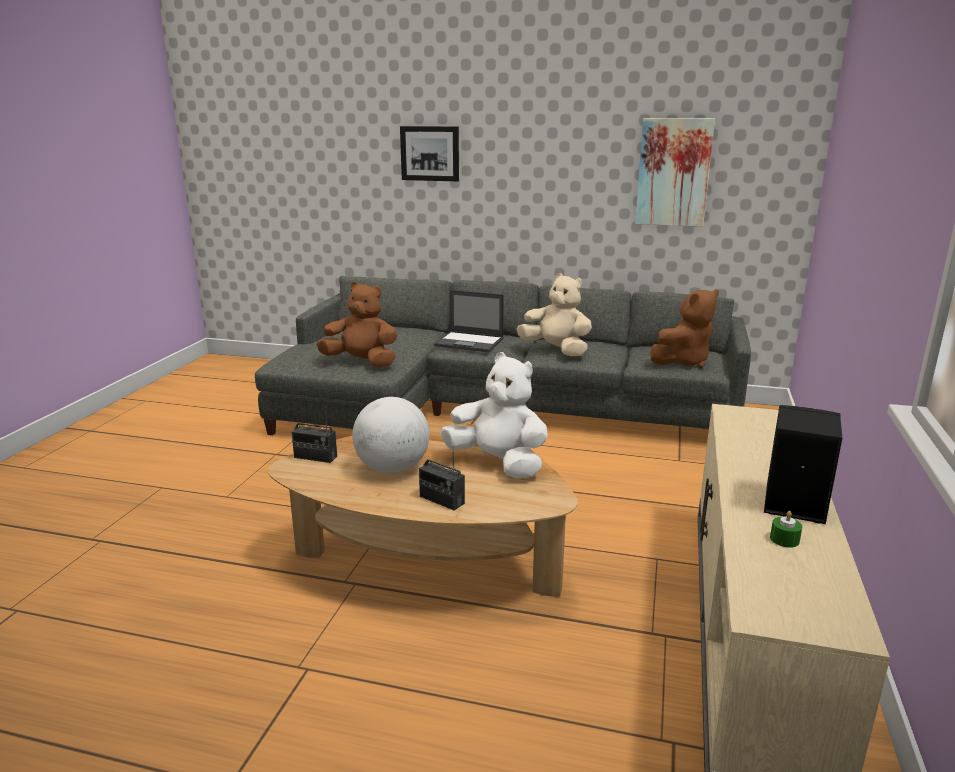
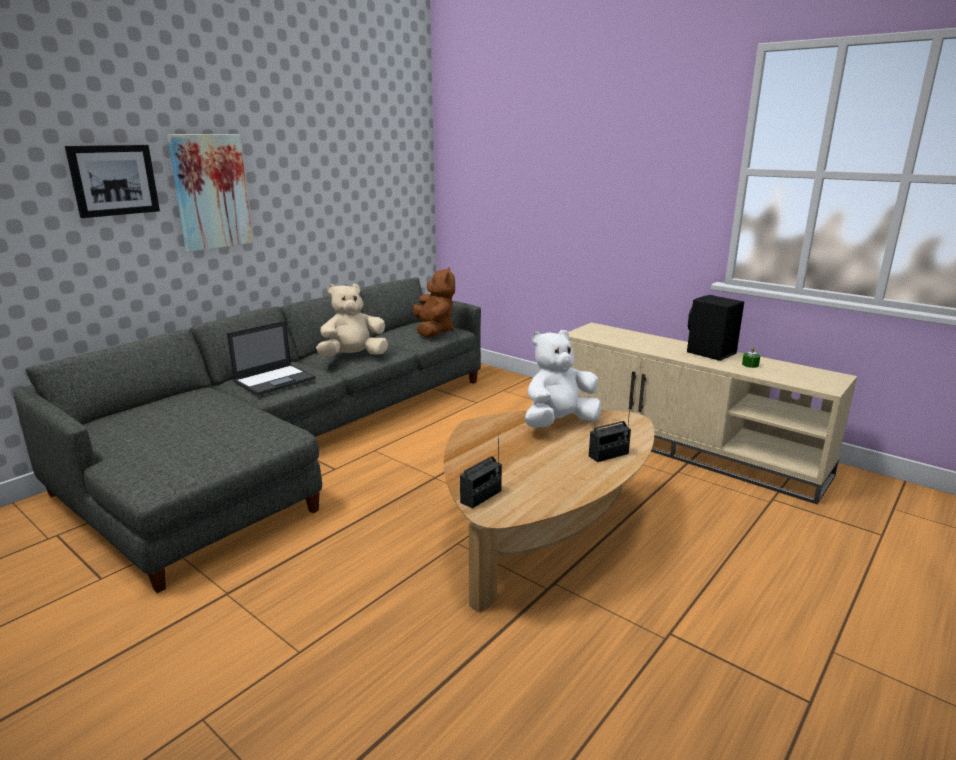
camera: 65 degrees left, 0 degrees up
brown plush toy [316,282,397,367] -> none
globe [352,397,430,474] -> none
picture [635,118,715,227] -> picture moved to [167,134,253,252]

